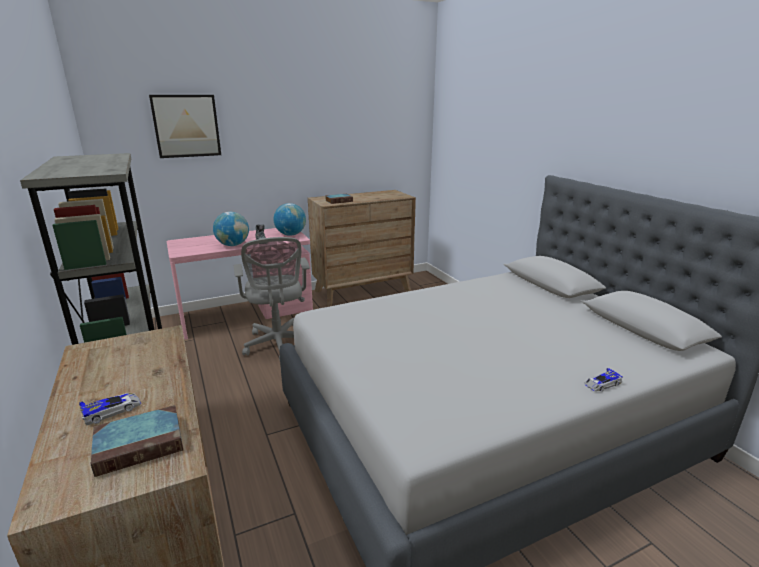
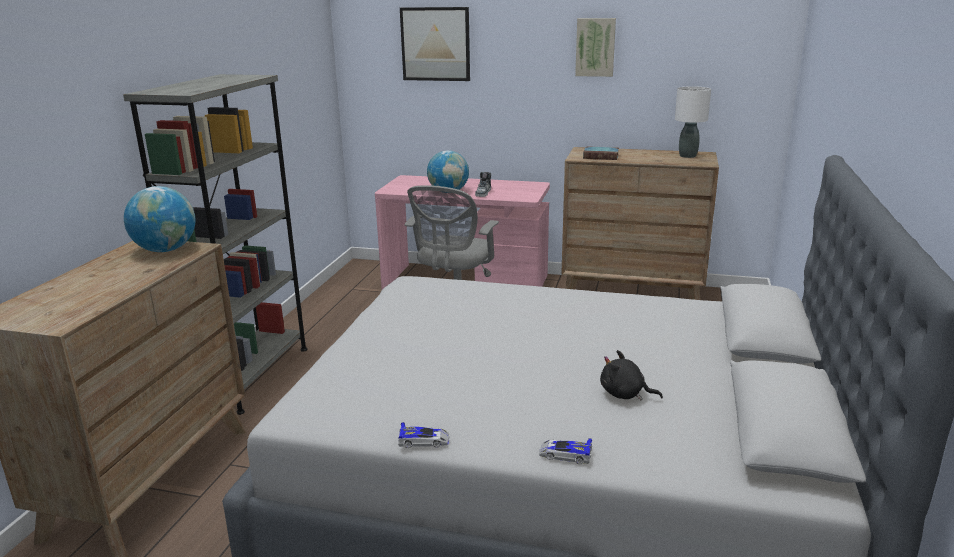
camera: 40 degrees right, 0 degrees up
toy car [79,393,141,425] -> toy car moved to [398,422,450,448]
book [91,405,183,477] -> none
globe [273,203,306,236] -> globe moved to [124,186,196,252]
none -> picture [575,18,616,77]
none -> black plush toy [600,350,663,400]
none -> white table lamp [675,86,711,158]

